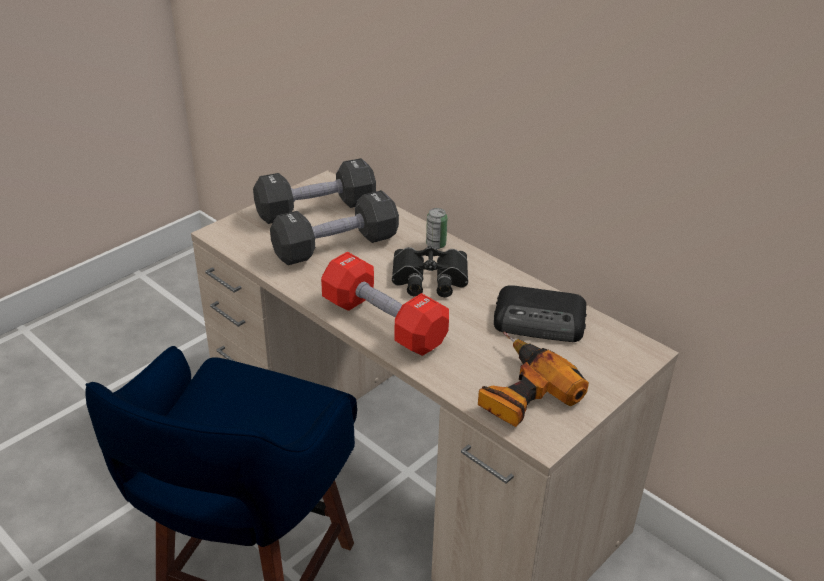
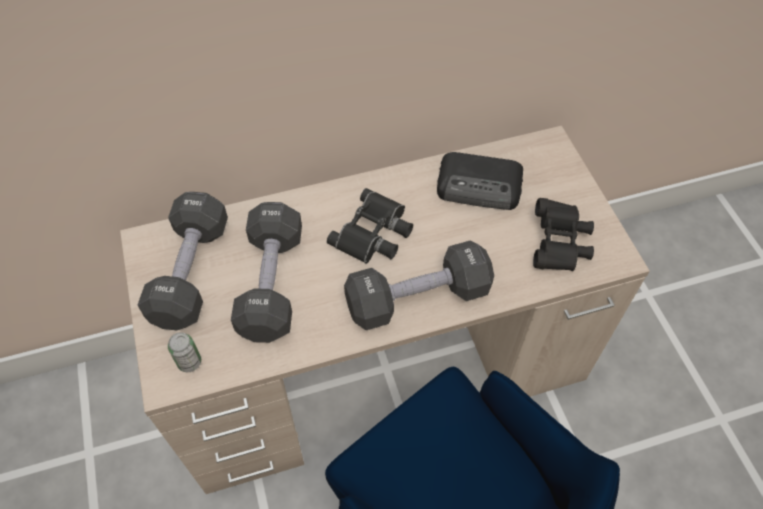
camera: 60 degrees left, 20 degrees up
red dumbbell [321,252,449,356] -> black dumbbell [344,241,494,330]
can [426,208,448,249] -> can moved to [168,332,201,372]
power drill [478,332,589,427] -> black binoculars [533,198,594,271]
radio [494,285,587,342] -> radio turned 60 degrees clockwise [437,152,523,210]

